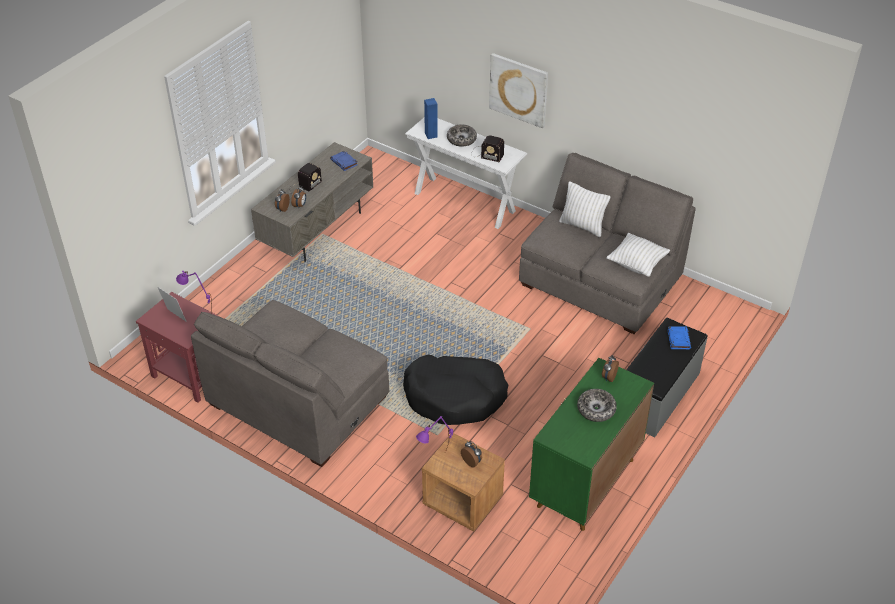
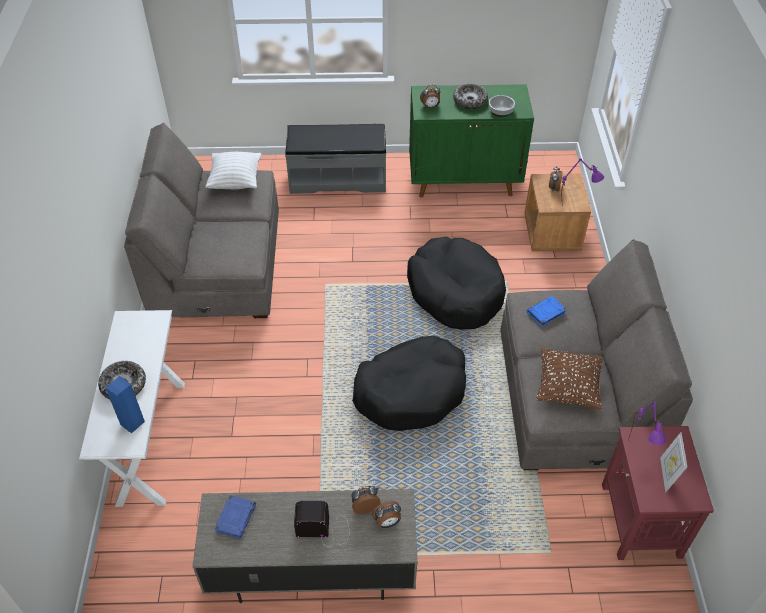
camera: 125 degrees left, 5 degrees up
radio [471,135,504,162] -> none
picture [489,53,548,128] -> none
white pillow [559,181,611,237] -> none
blue book [668,326,691,349] -> blue book moved to [527,296,567,327]
none -> black dog bed [352,336,466,431]
none -> bowl [489,95,515,117]
none -> brown pillow [537,348,603,409]

